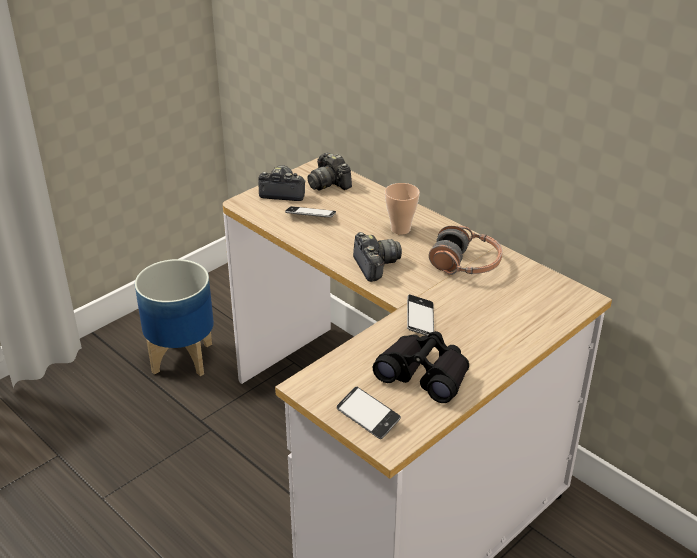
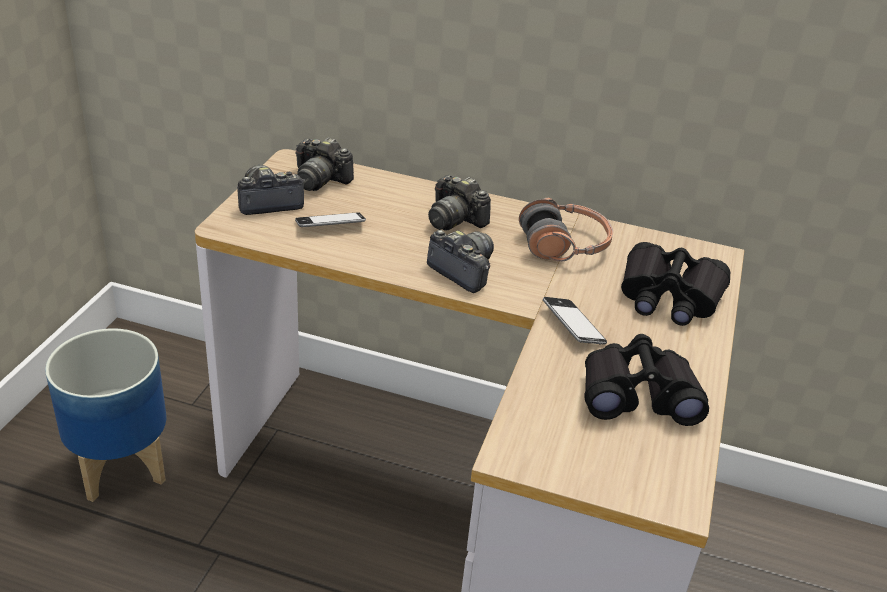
camera: 30 degrees left, 0 degrees up
phone [337,387,401,439] -> none
cup [385,183,420,235] -> camera [428,175,491,231]
none -> black binoculars [621,242,730,326]

